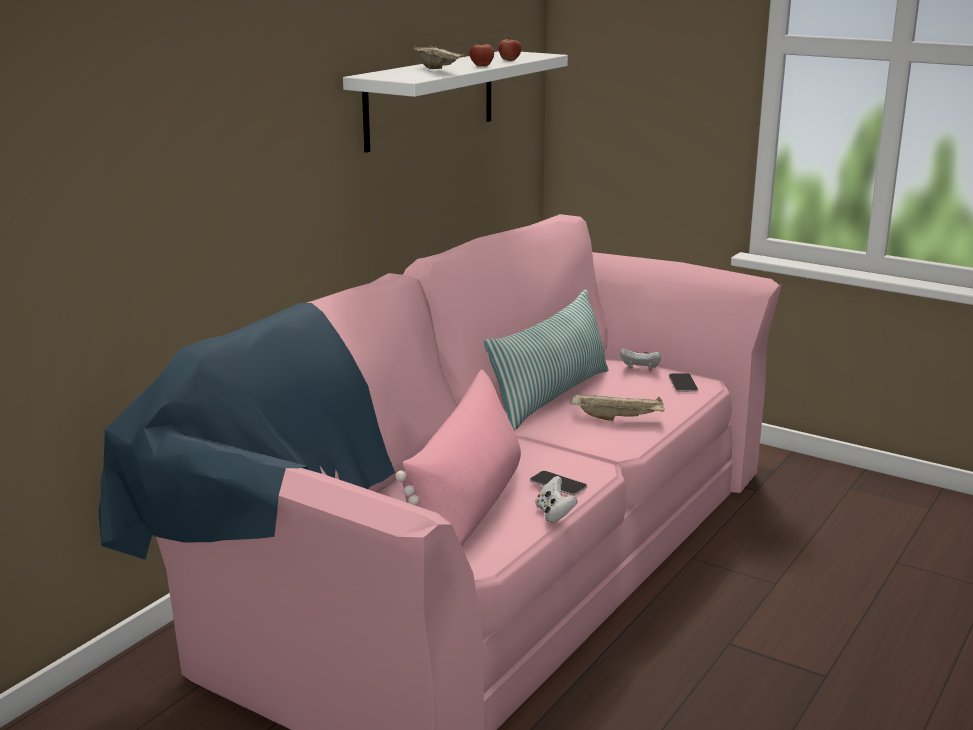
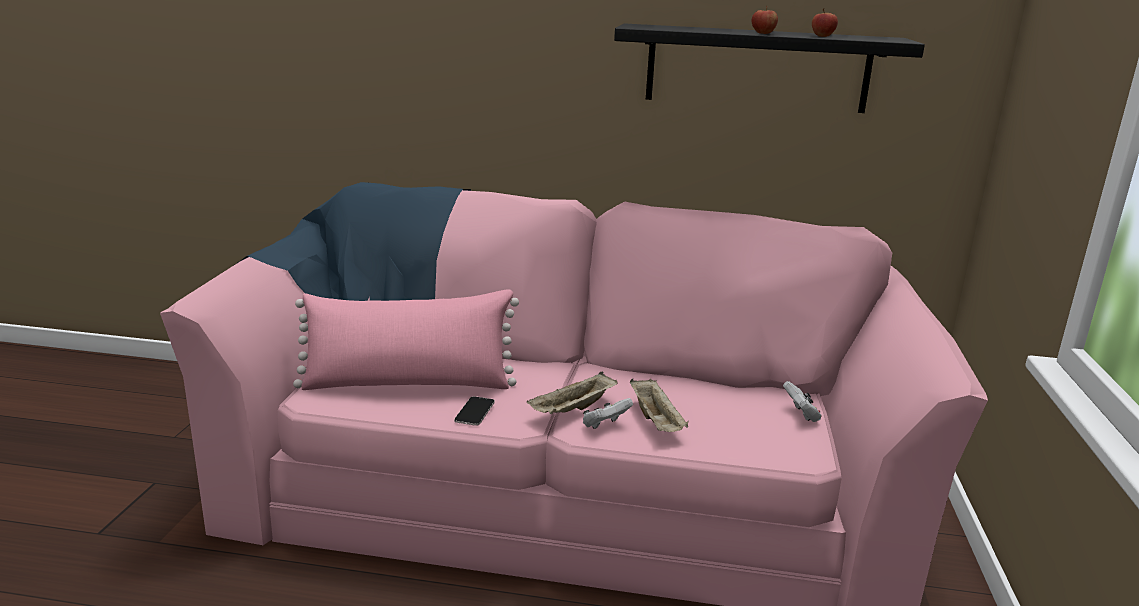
camera: 65 degrees right, 0 degrees up
white shelf [343,51,568,153] -> black shelf [614,24,925,113]
beige tray [413,45,465,69] -> beige tray moved to [527,372,618,414]
pillow [484,290,608,431] -> none
white game controller [535,476,578,523] -> white game controller moved to [583,398,633,429]
phone [669,373,698,392] -> none

